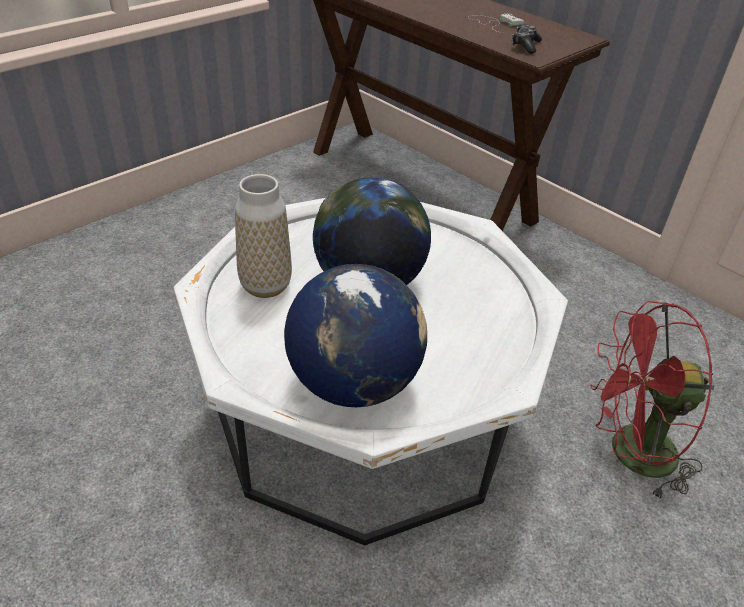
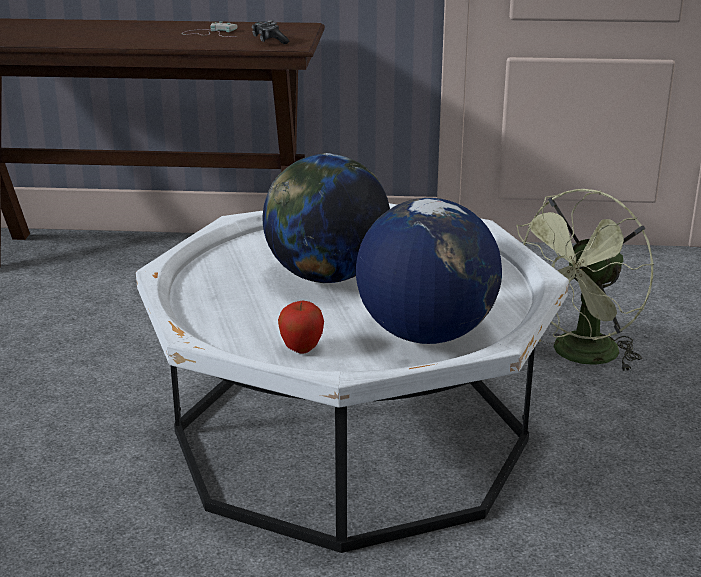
camera: 40 degrees left, 15 degrees down
vase [235,174,292,298] -> none
red fan [590,301,714,501] -> green fan [516,189,654,373]
none -> apple [278,301,324,354]

